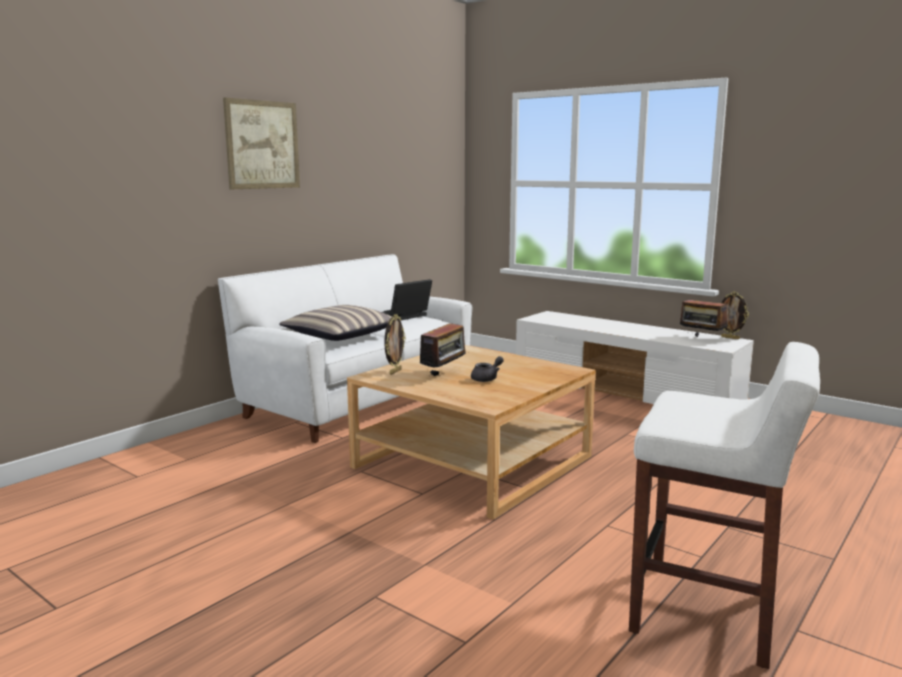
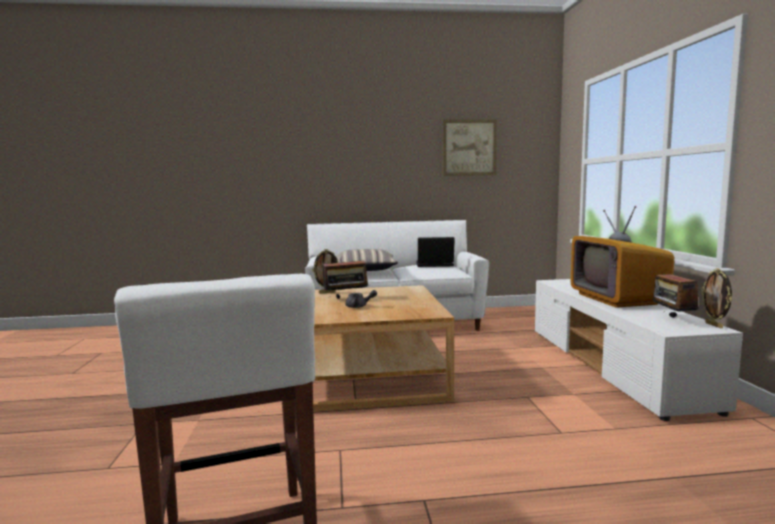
camera: 45 degrees right, 5 degrees down
picture [223,97,300,189] -> picture moved to [443,119,497,176]
none -> television [571,206,674,308]

